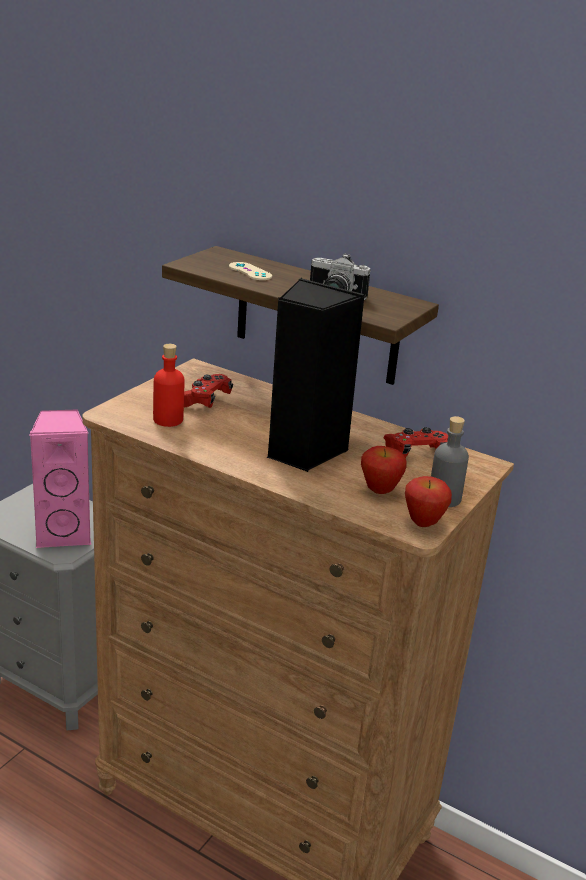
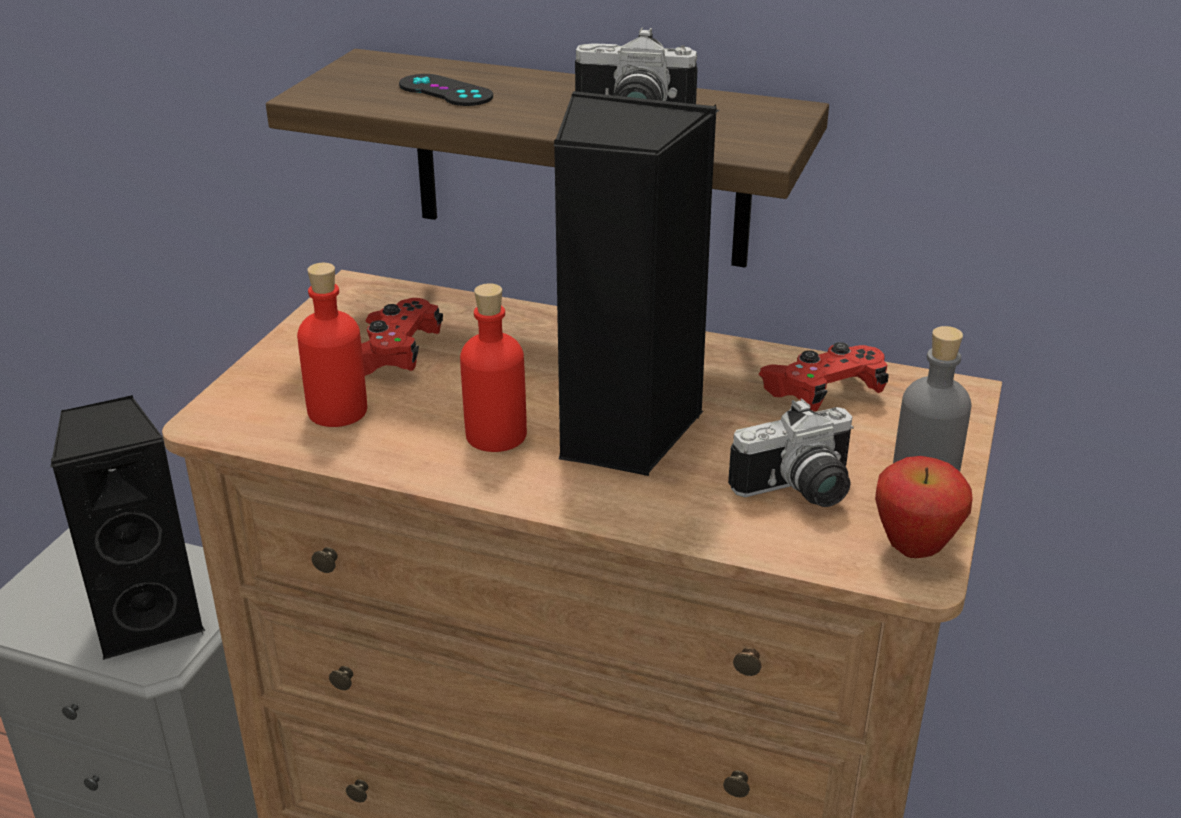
camera: 10 degrees left, 5 degrees up
pink speaker [29,409,91,548] -> black speaker [50,395,206,660]
beige game controller [229,262,272,280] -> black game controller [399,74,493,106]
apple [361,446,407,494] -> camera [728,398,854,507]
none -> red bottle [460,283,527,452]

